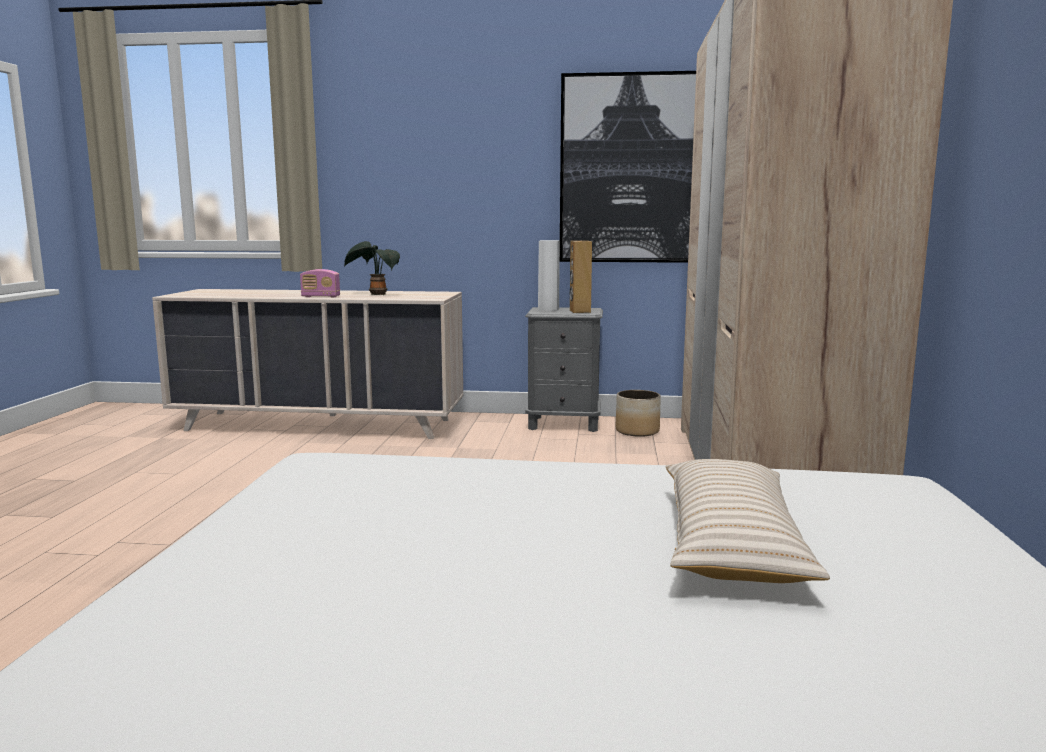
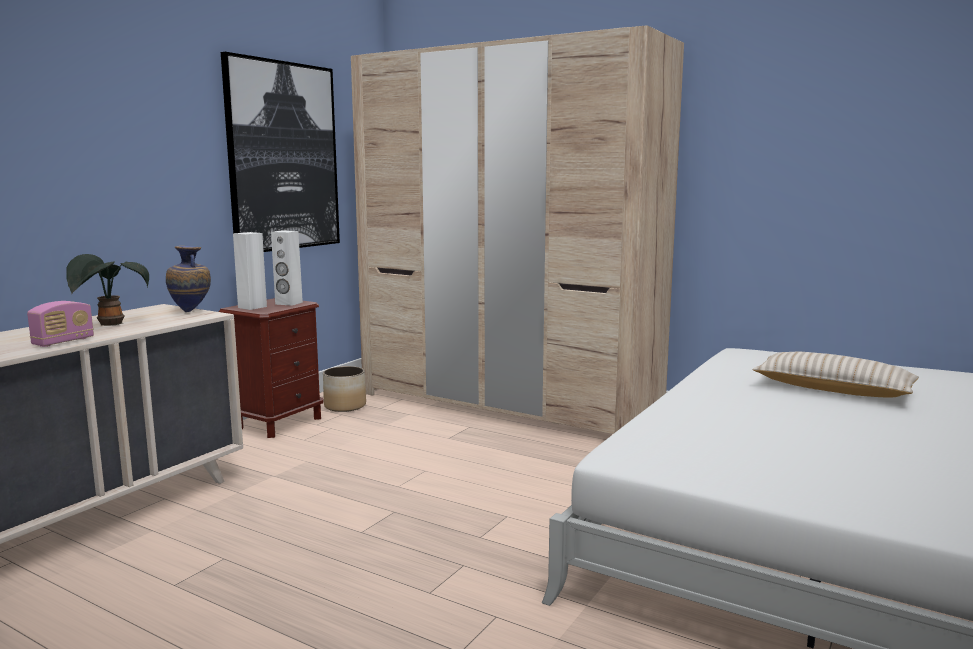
camera: 65 degrees left, 0 degrees up
grey nightstand [525,307,603,432] -> brown nightstand [219,298,323,438]
brown speaker [570,241,592,313] -> white speaker [271,230,303,306]
none -> vase [166,246,211,312]

